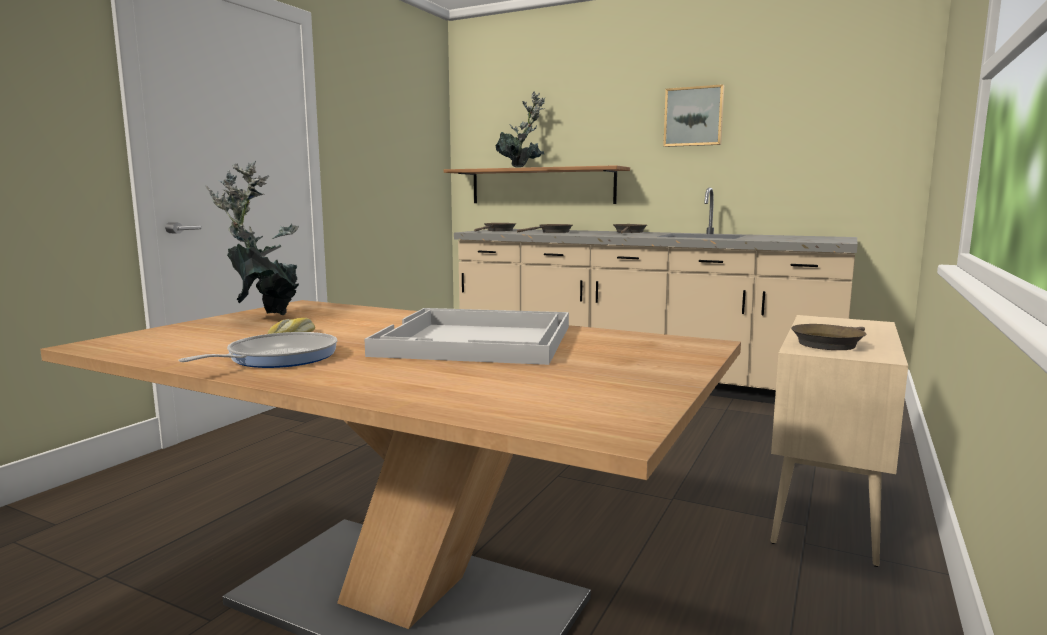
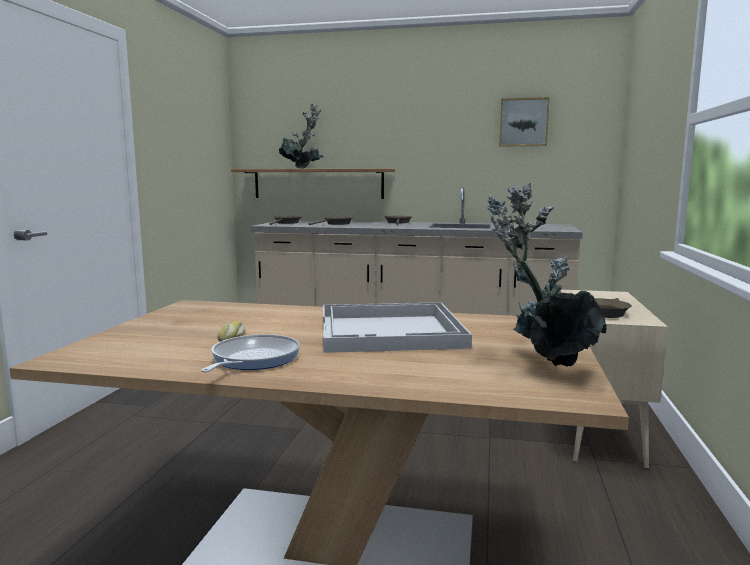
camera: 15 degrees left, 0 degrees up
potted plant [206,161,299,315] -> potted plant moved to [486,183,607,366]
picture [663,84,724,147] -> picture moved to [499,97,550,147]

